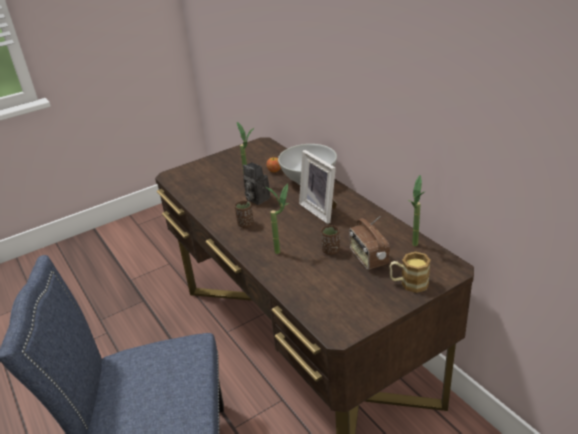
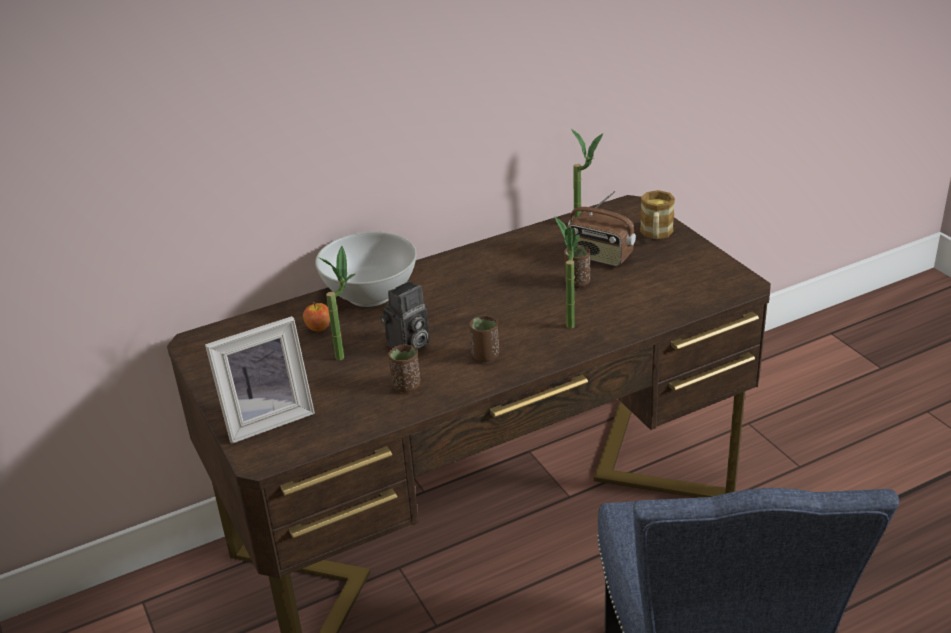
camera: 85 degrees left, 0 degrees up
picture frame [299,150,337,224] -> picture frame moved to [205,316,315,444]
radio [350,216,390,270] -> radio turned 45 degrees clockwise [567,190,636,266]
none -> brown cup [388,344,420,393]

